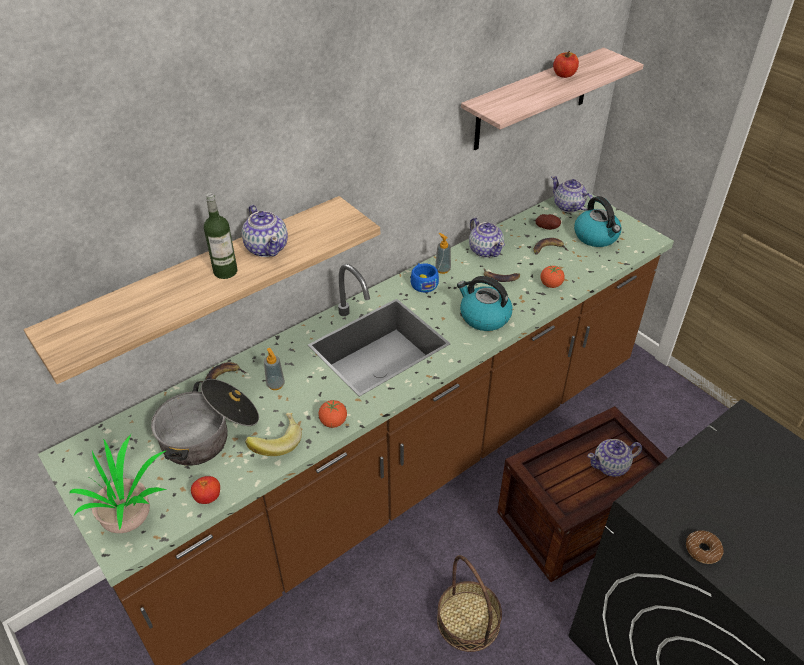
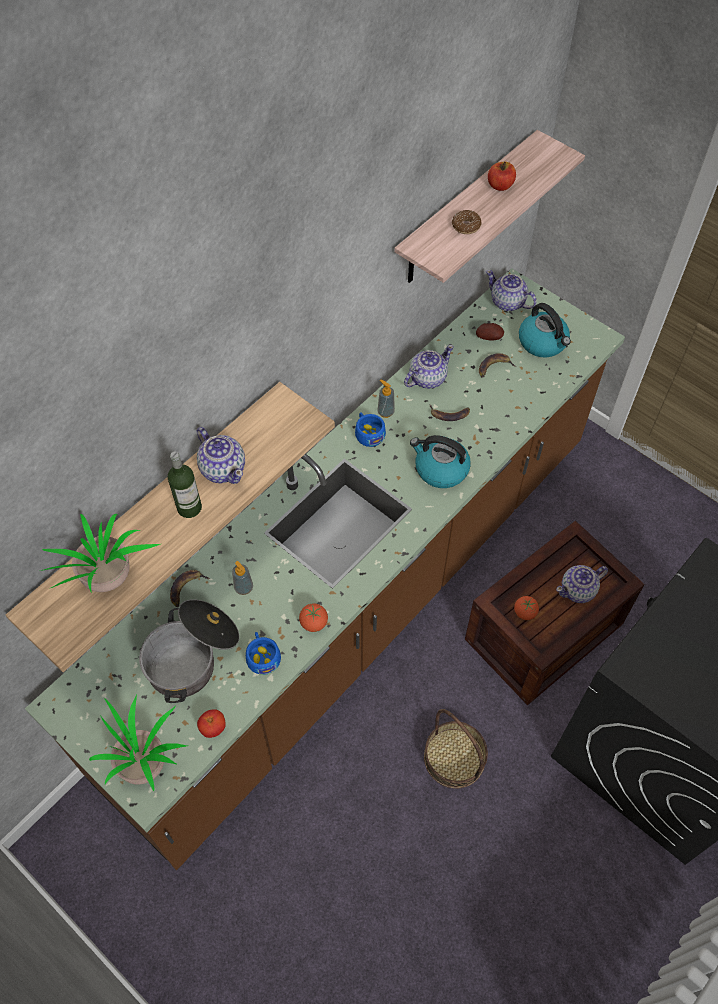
camera: 10 degrees left, 15 degrees up
banana [245,413,302,456] -> blue cup [246,632,281,675]
teapot [469,218,505,258] -> teapot turned 90 degrees counterclockwise [404,345,454,389]
tomato [541,266,565,288] -> tomato moved to [514,596,539,620]
donut [686,530,723,564] -> donut moved to [452,210,482,234]
none -> potted plant [41,514,160,593]

